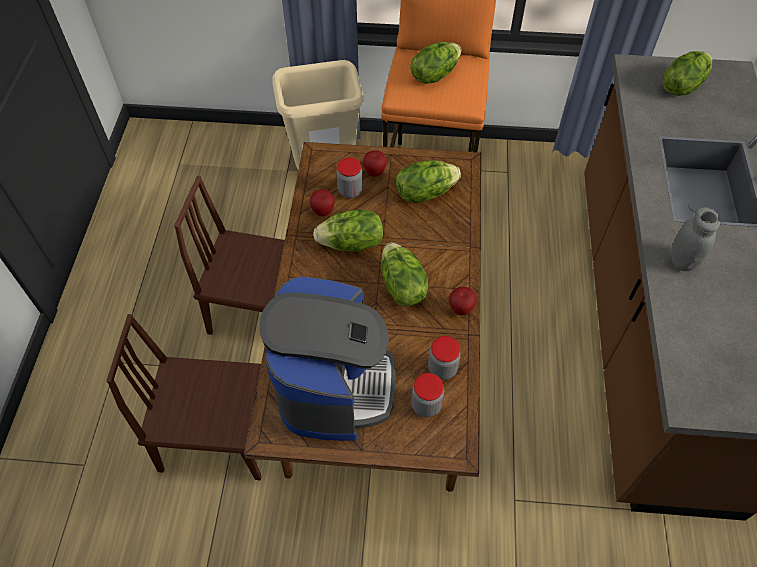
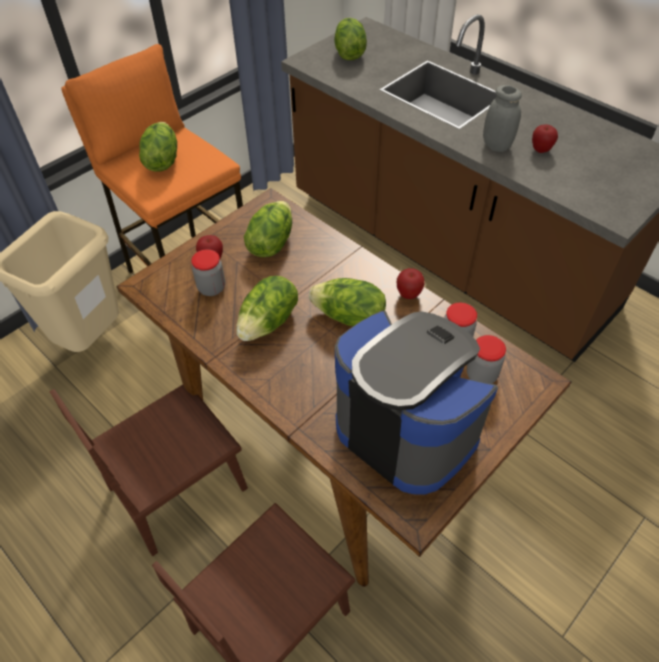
camera: 50 degrees left, 5 degrees down
apple [309,190,335,216] -> apple moved to [532,124,558,153]

